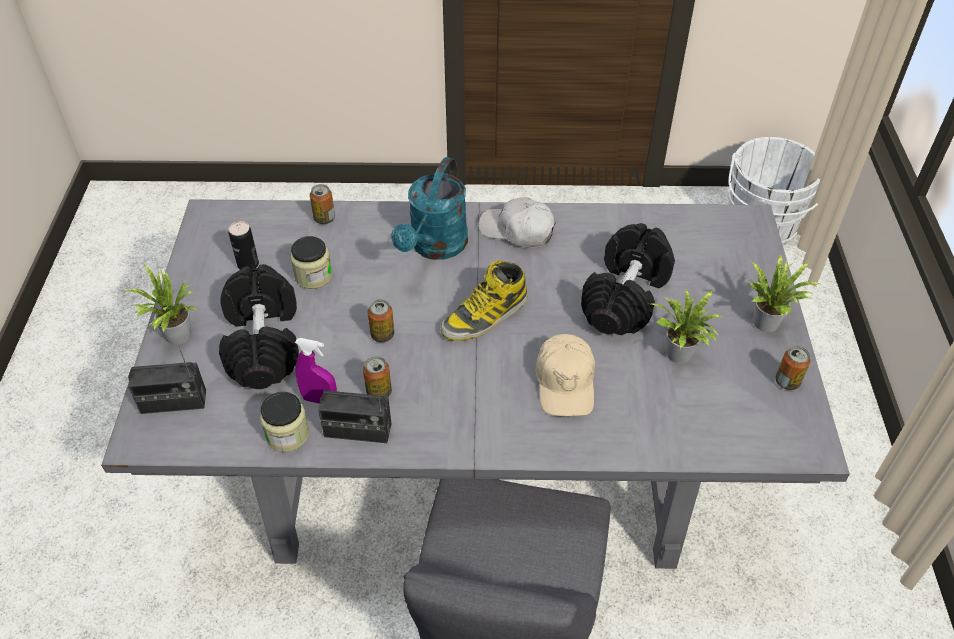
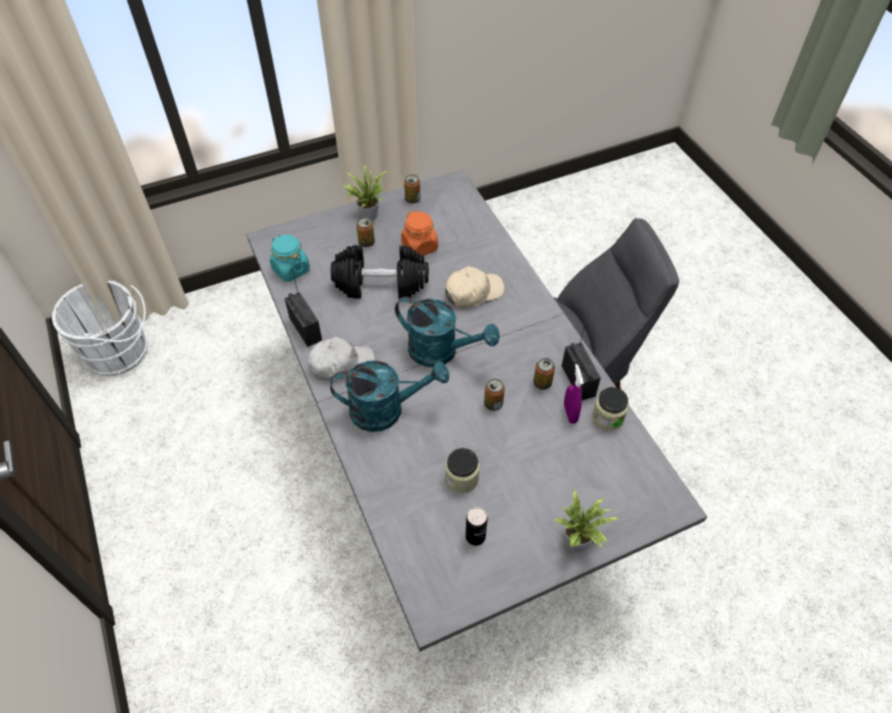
camera: 115 degrees left, 5 degrees up
radio [128,345,206,414] -> radio moved to [284,270,322,347]
black dumbbell [219,264,299,389] -> none
can [310,184,335,224] -> can moved to [356,218,375,247]
boot [440,260,528,341] -> turquoise watering can [395,297,500,367]
white cap [479,197,556,247] -> white cap turned 105 degrees counterclockwise [308,337,375,381]
potted plant [651,289,723,364] -> orange jar [401,210,438,255]
none -> turquoise jar [270,235,310,282]

